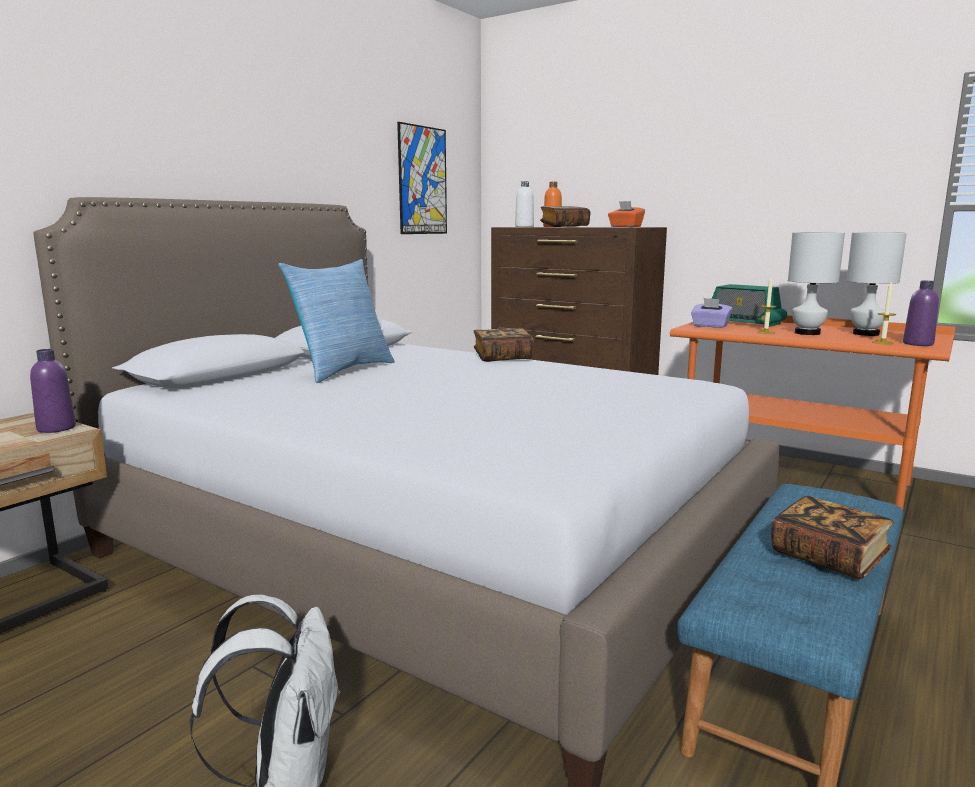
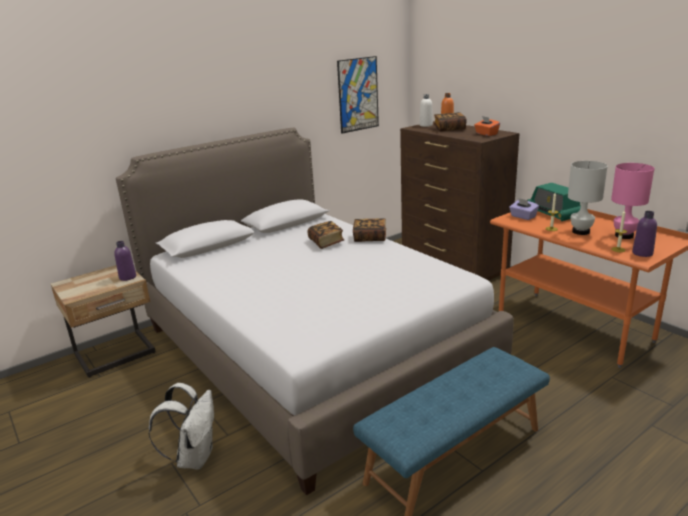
camera: 20 degrees right, 10 degrees up
pillow [278,259,395,383] -> none
book [771,495,894,579] -> book moved to [307,221,344,249]
white table lamp [847,232,907,336] -> pink table lamp [611,163,654,239]

